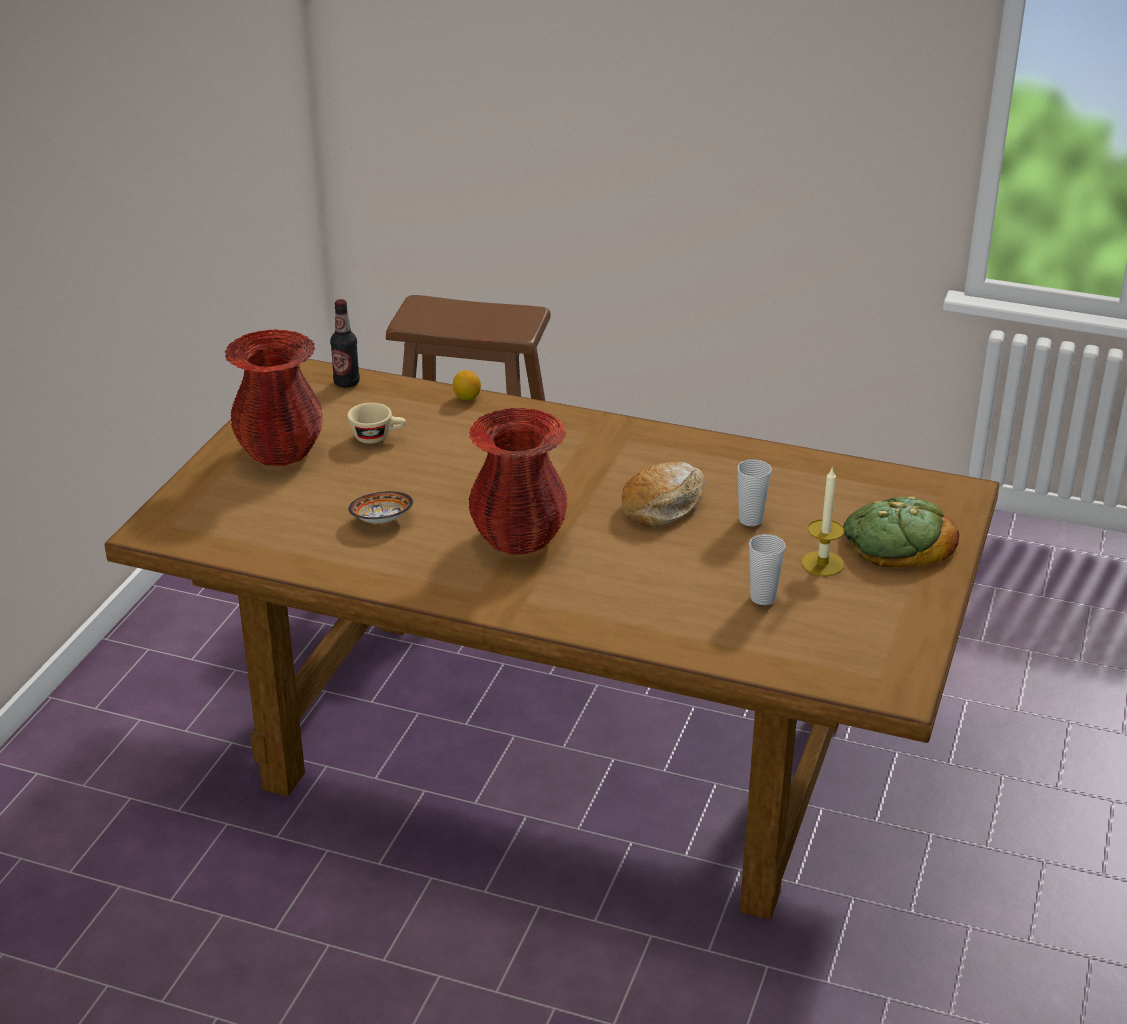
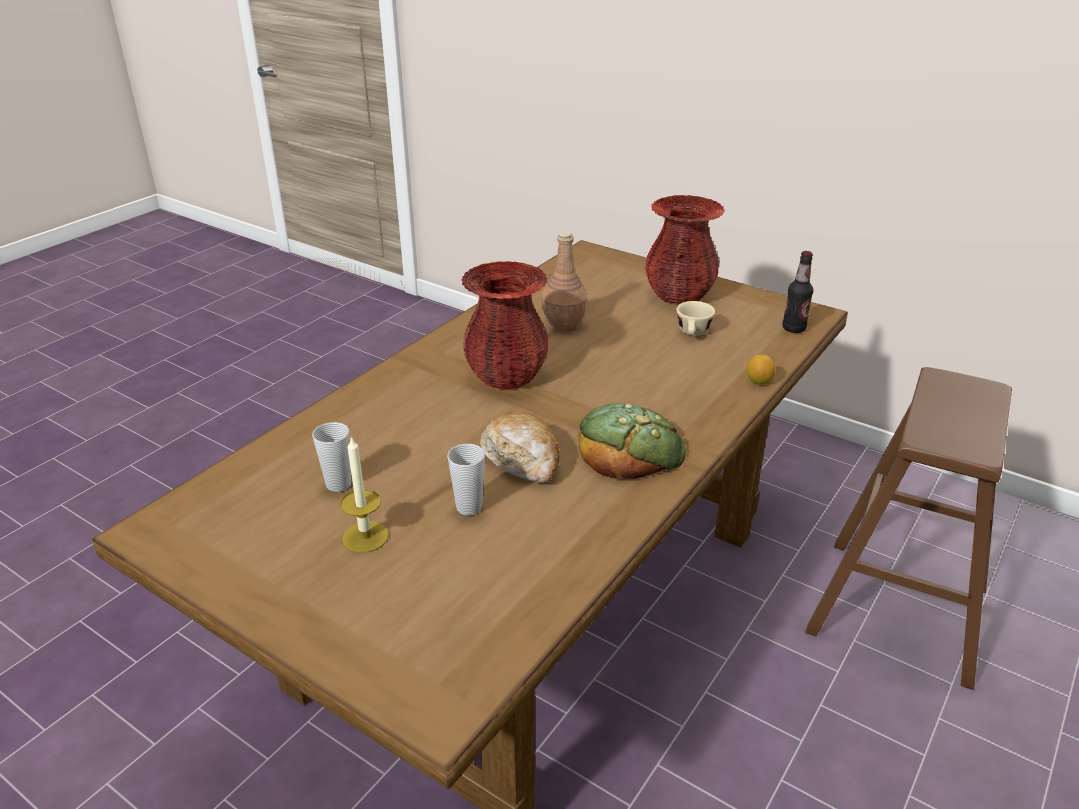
camera: 105 degrees right, 0 degrees up
bowl [349,491,413,523] -> brown bottle [541,231,587,332]
bread [843,496,959,567] -> bread moved to [578,403,686,479]

